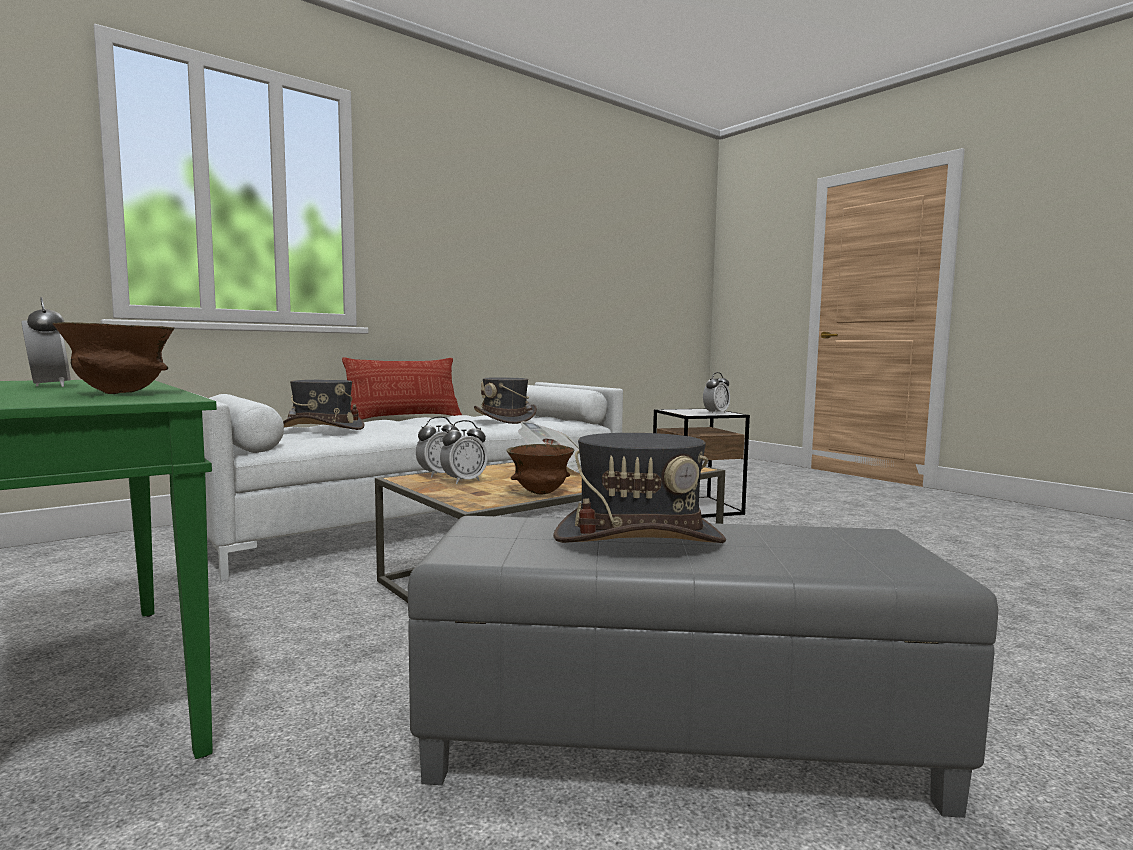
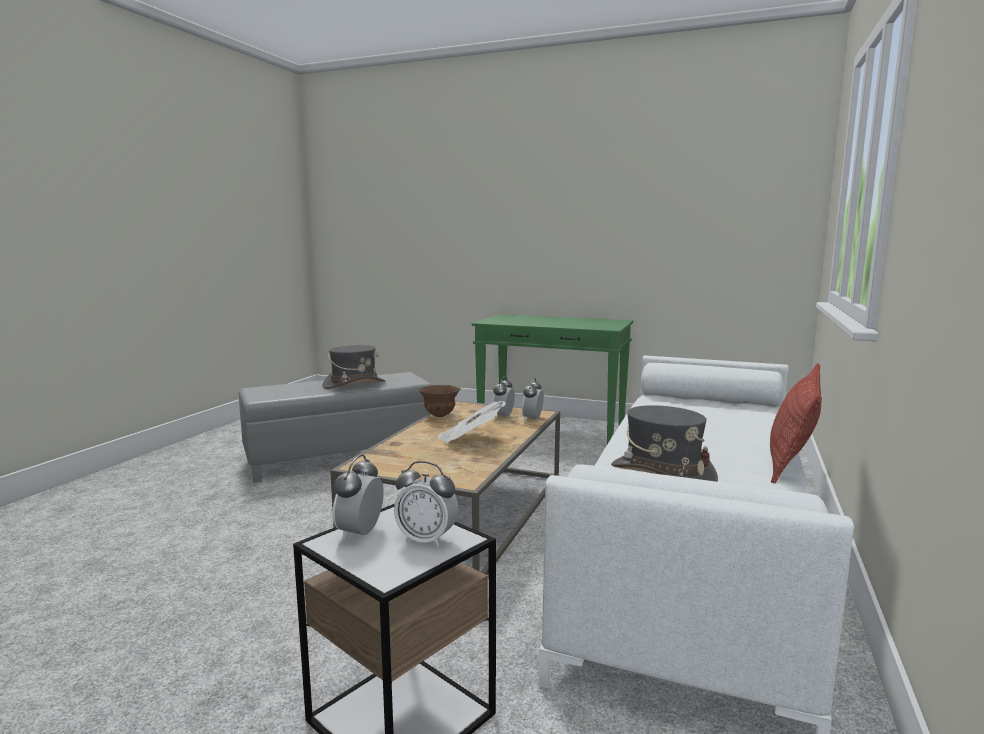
camera: 150 degrees right, 5 degrees up
alarm clock [21,297,71,387] -> alarm clock moved to [394,461,459,548]
brown bowl [53,322,175,394] -> none
grey hat [283,380,365,430] -> none

